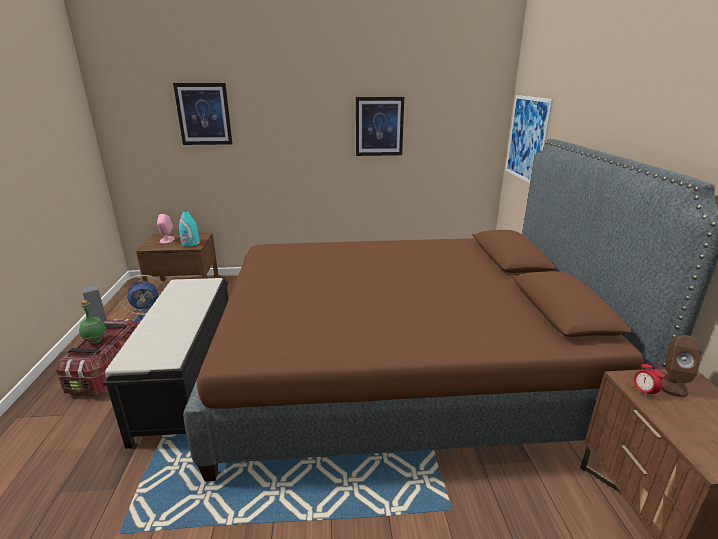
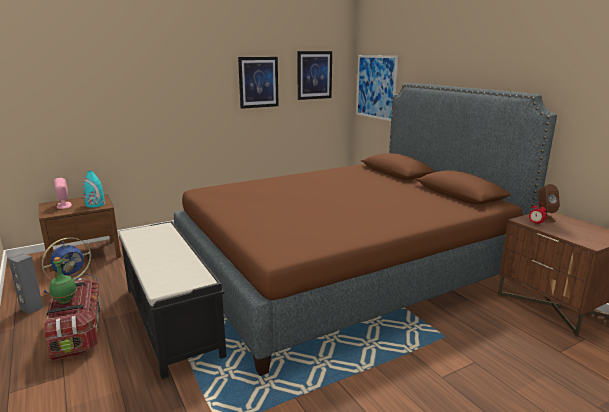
camera: 25 degrees left, 5 degrees down
picture [173,83,232,145] -> picture moved to [297,51,332,100]

